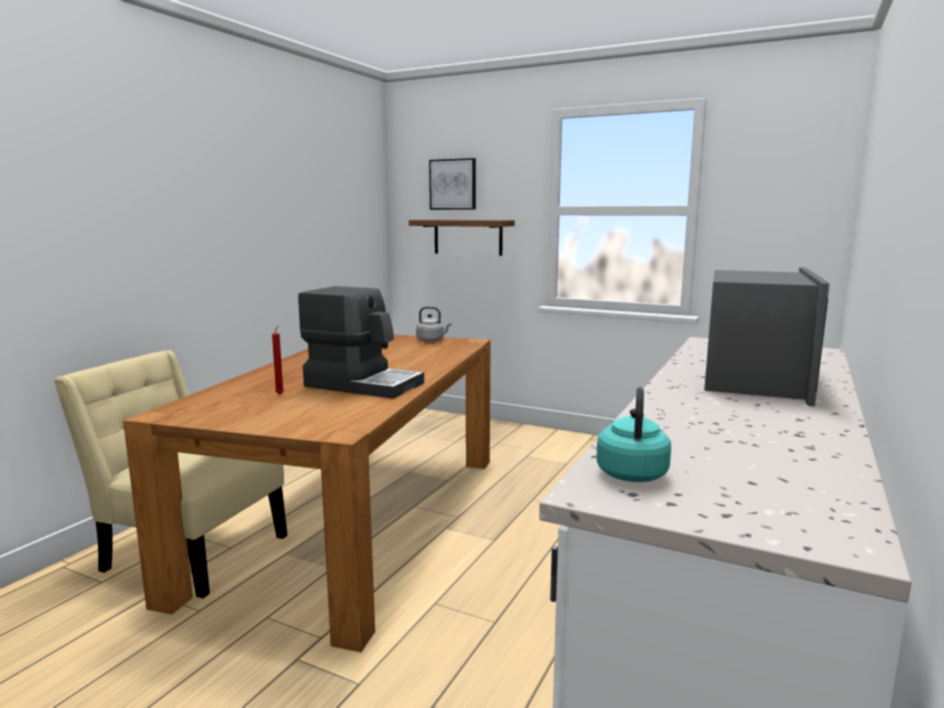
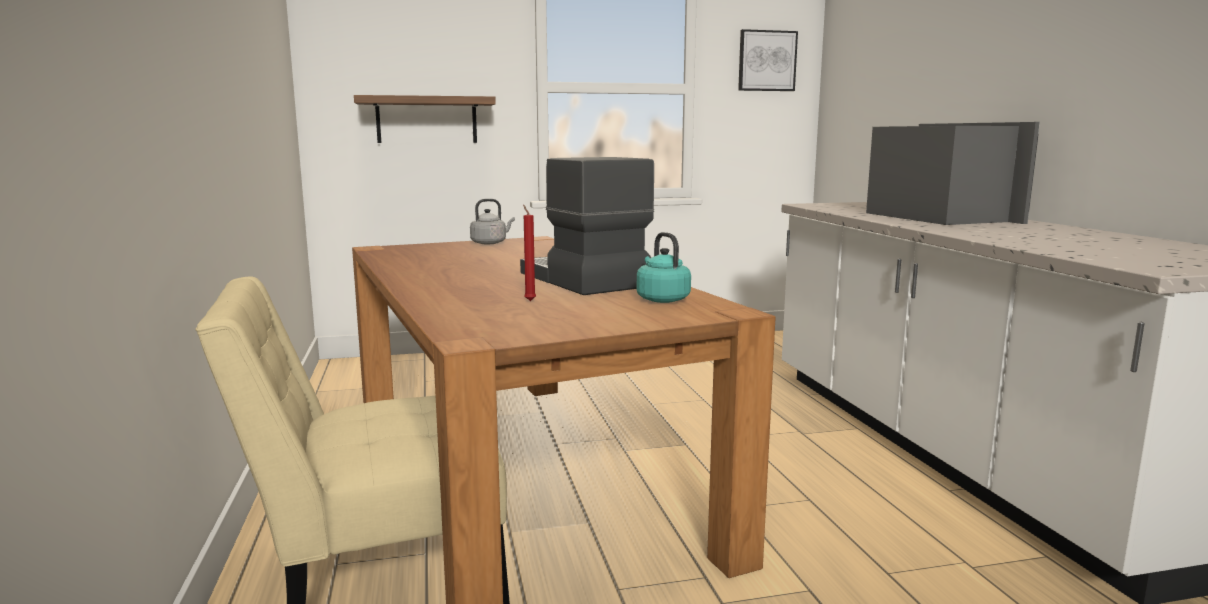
camera: 40 degrees left, 0 degrees up
coffee machine [298,286,424,399] -> coffee machine turned 105 degrees counterclockwise [520,157,654,295]
picture [429,158,476,210] -> picture moved to [738,29,798,91]
turquoise kettle [596,387,671,482] -> turquoise kettle moved to [637,232,691,303]

